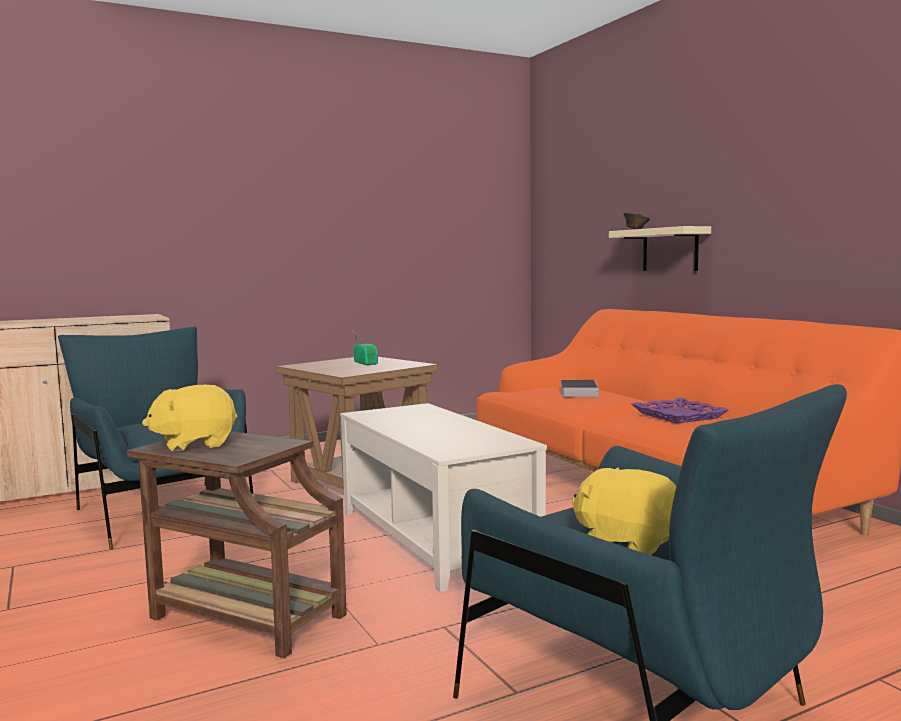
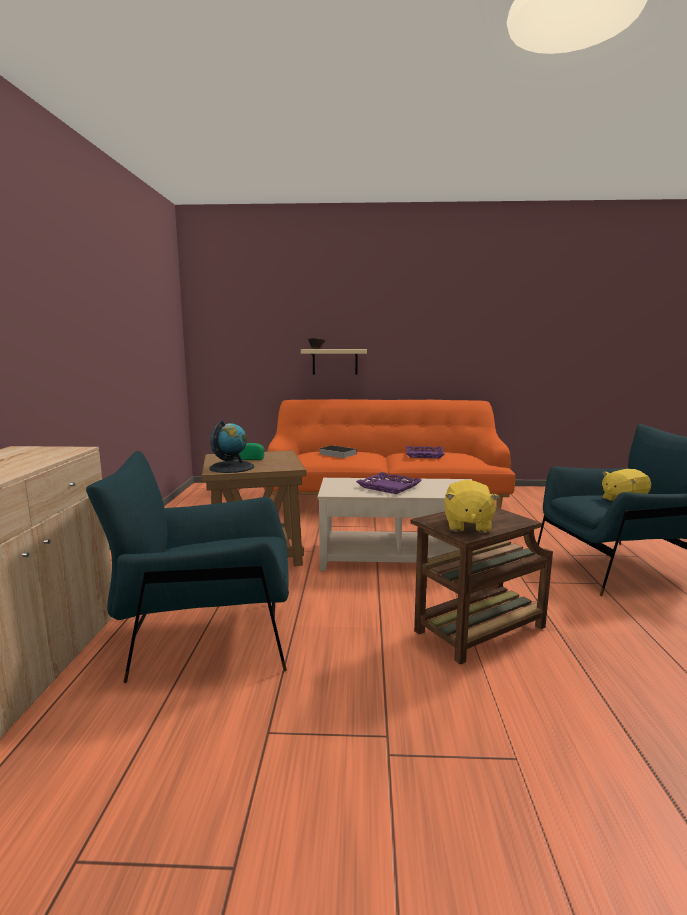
camera: 60 degrees left, 5 degrees up
none -> globe [209,420,254,473]
none -> purple tray [356,472,422,494]

